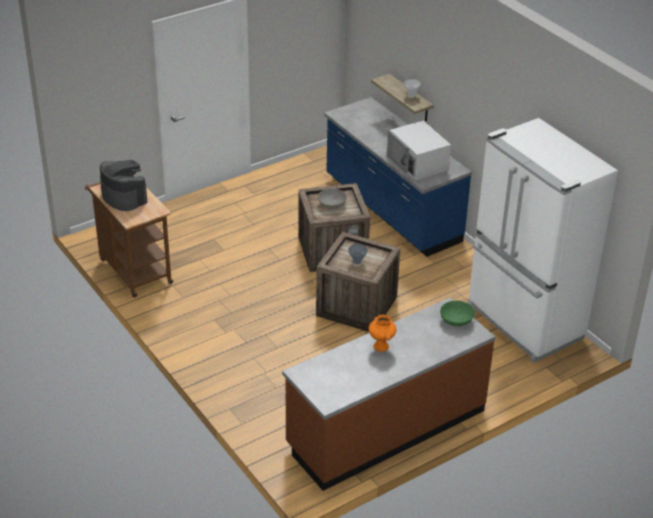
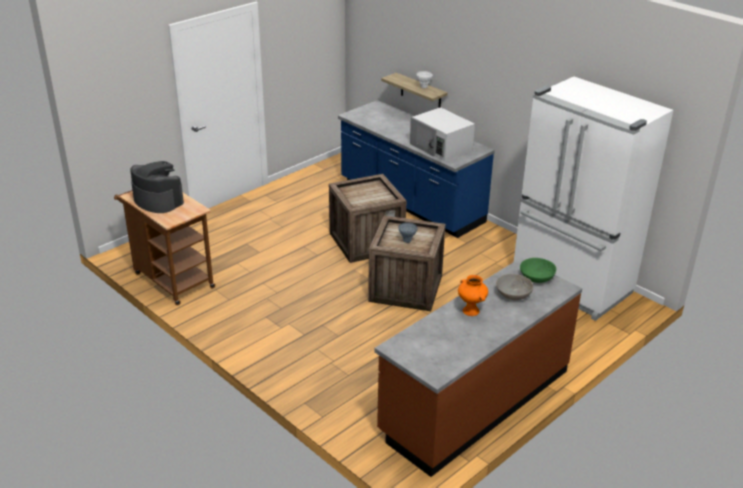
camera: 10 degrees left, 5 degrees down
grey bowl [318,188,347,209] -> grey bowl moved to [496,274,533,300]

